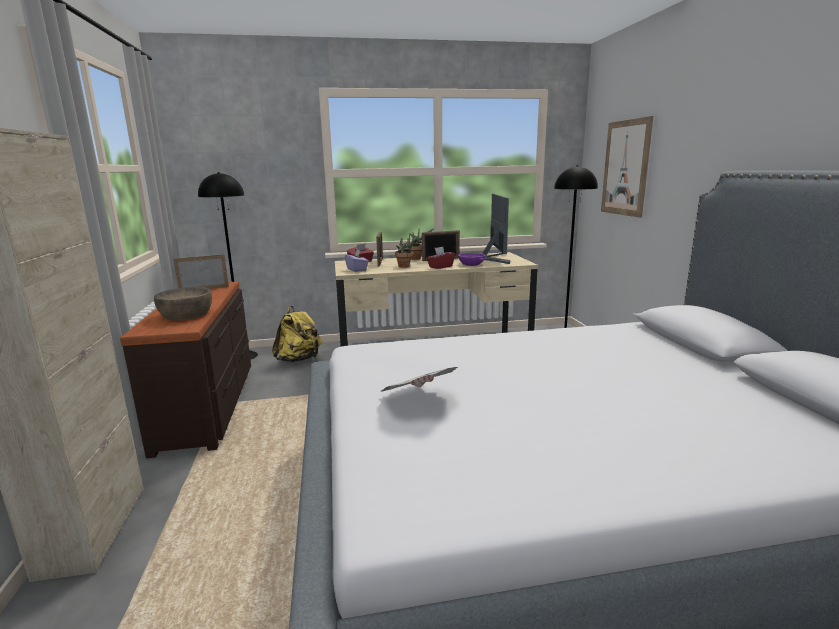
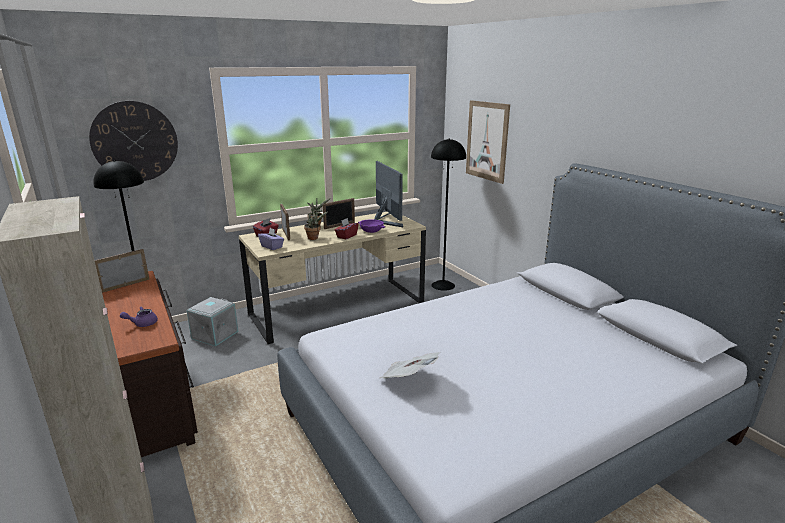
camera: 20 degrees left, 5 degrees up
brown bowl [154,287,212,321] -> purple teapot [120,307,158,327]
yellow backpack [272,306,322,362] -> grey storage box [186,297,239,346]
none -> wall clock [89,101,178,181]

